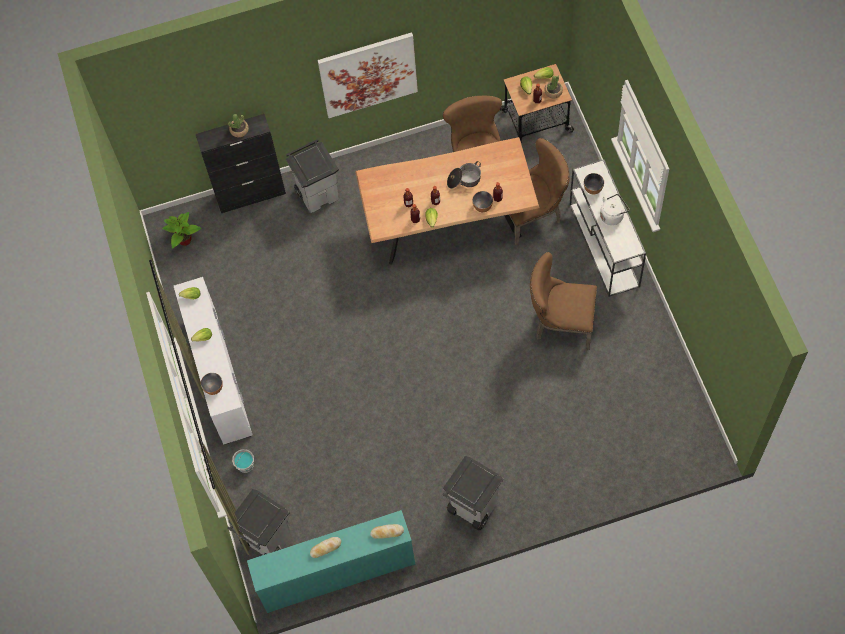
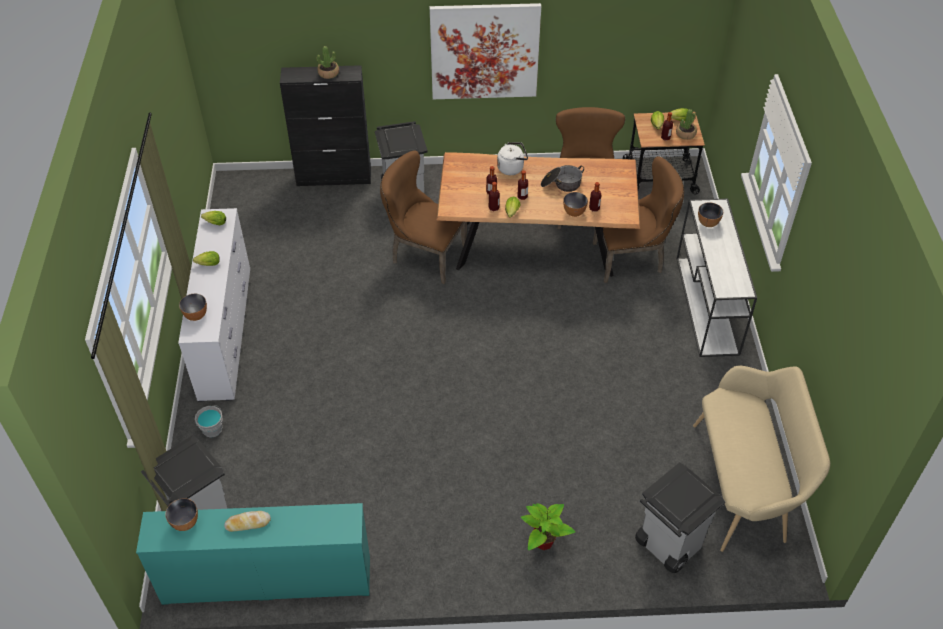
camera: 10 degrees right, 15 degrees down
potted plant [162,212,202,248] -> potted plant moved to [520,503,576,550]
bread [370,524,404,539] -> none
grey trash can [442,456,503,530] -> grey trash can moved to [635,463,725,573]
brown chair [530,252,597,350] -> brown chair moved to [380,151,467,284]
white kettle [600,194,629,225] -> white kettle moved to [497,142,528,175]
none -> bowl [165,498,198,531]
none -> beige bench [693,366,830,552]

